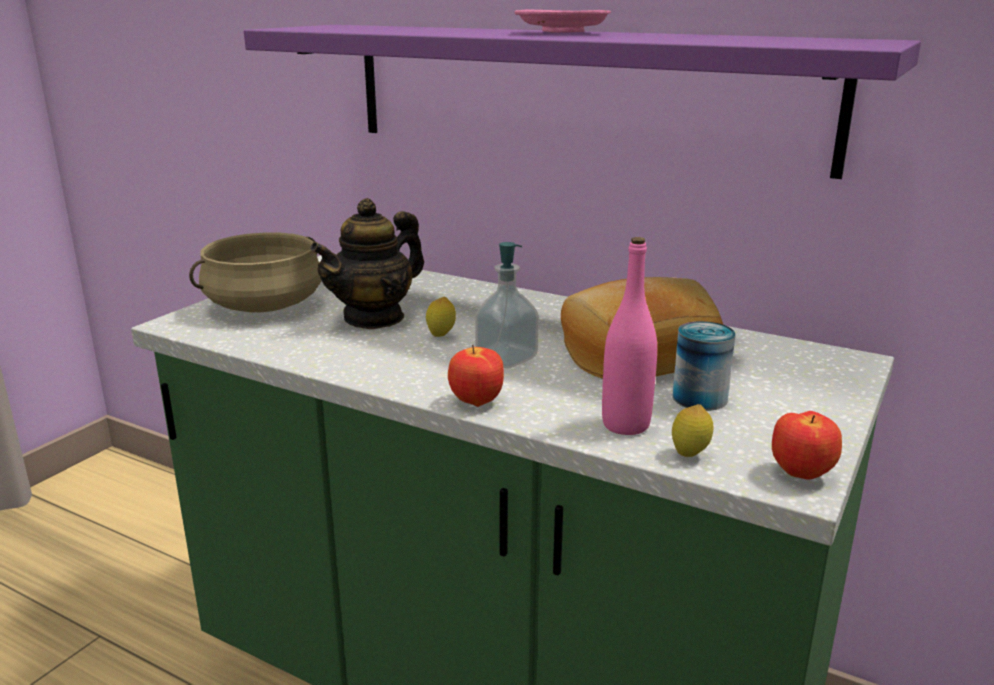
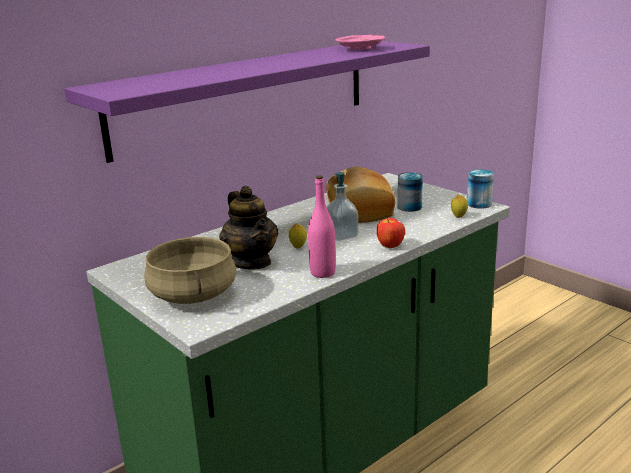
camera: 70 degrees left, 0 degrees up
pink plate [515,9,611,33] -> pink plate moved to [335,35,385,50]
pink bottle [602,237,657,435] -> pink bottle moved to [308,175,336,278]
apple [772,411,842,480] -> can [467,169,494,209]

